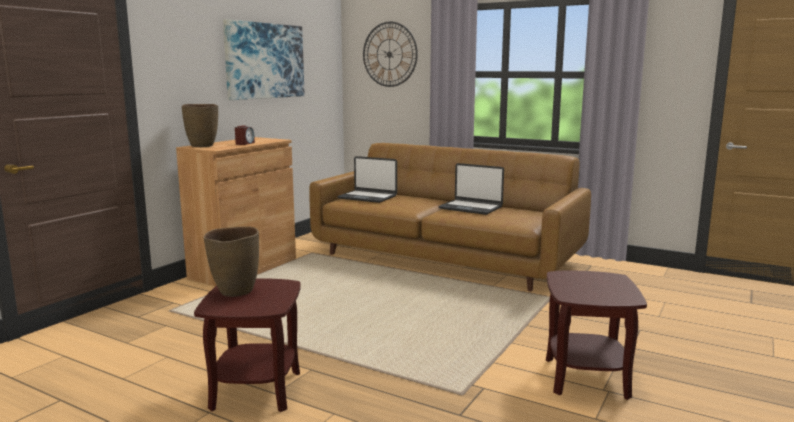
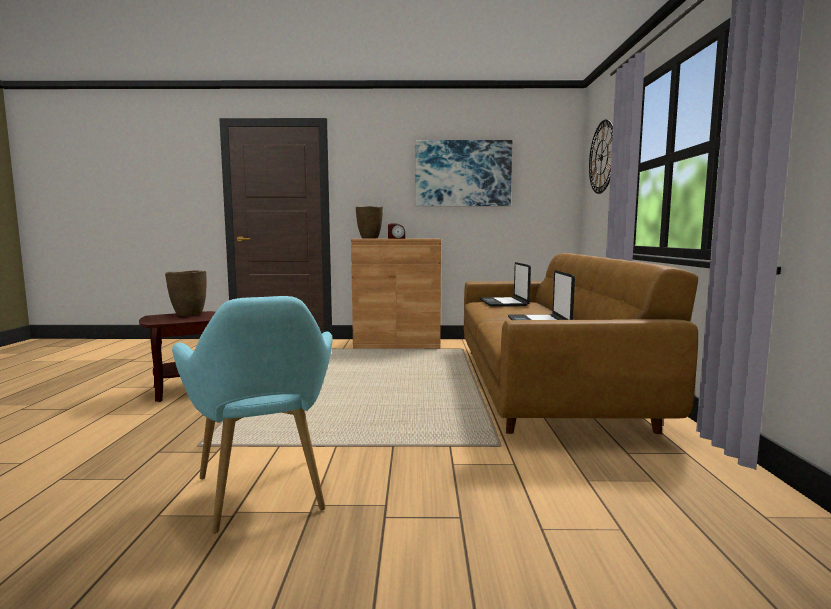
camera: 60 degrees right, 5 degrees down
brown side table [546,271,647,400] -> turquoise armchair [172,296,333,533]

